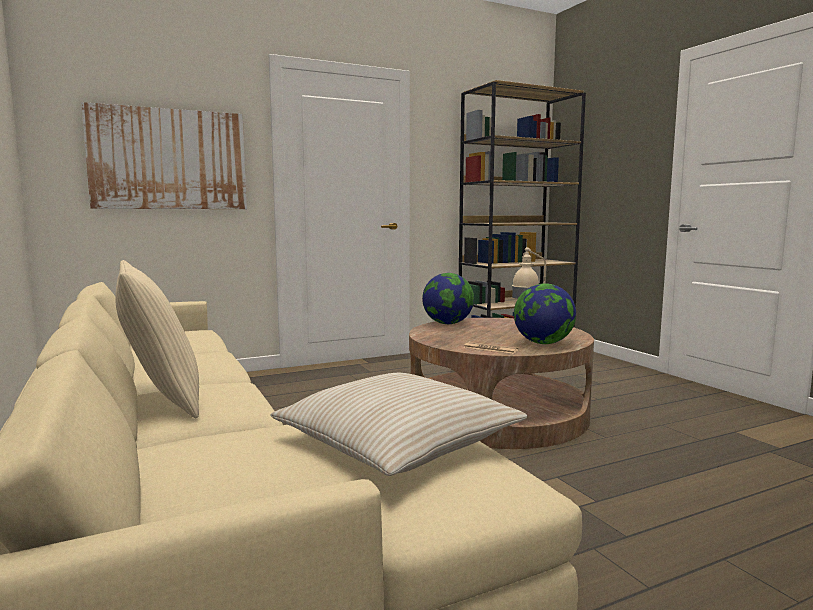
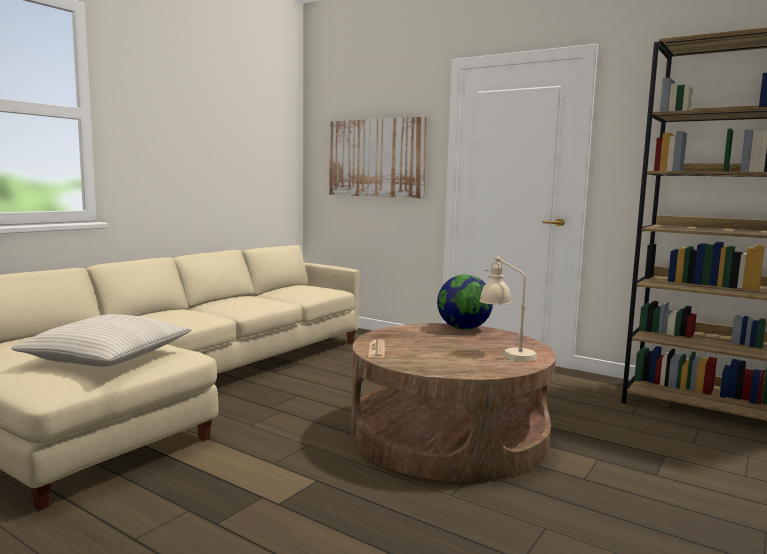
camera: 60 degrees right, 0 degrees up
beige pillow [115,260,199,418] -> none
globe [514,283,576,344] -> none

